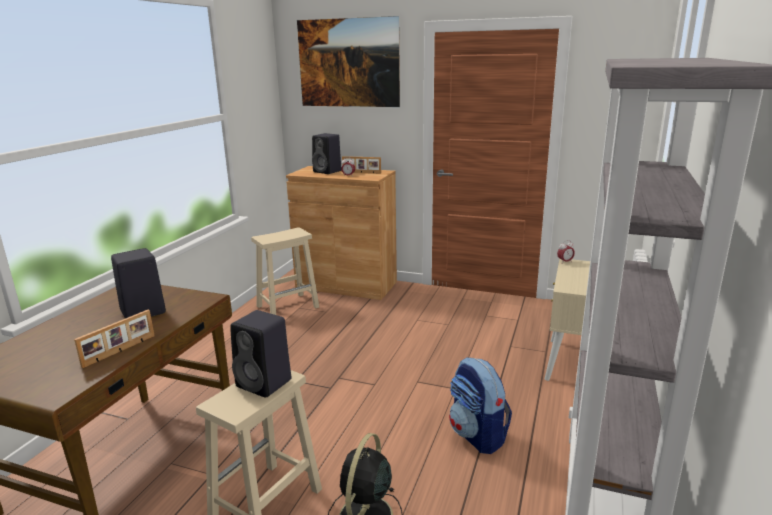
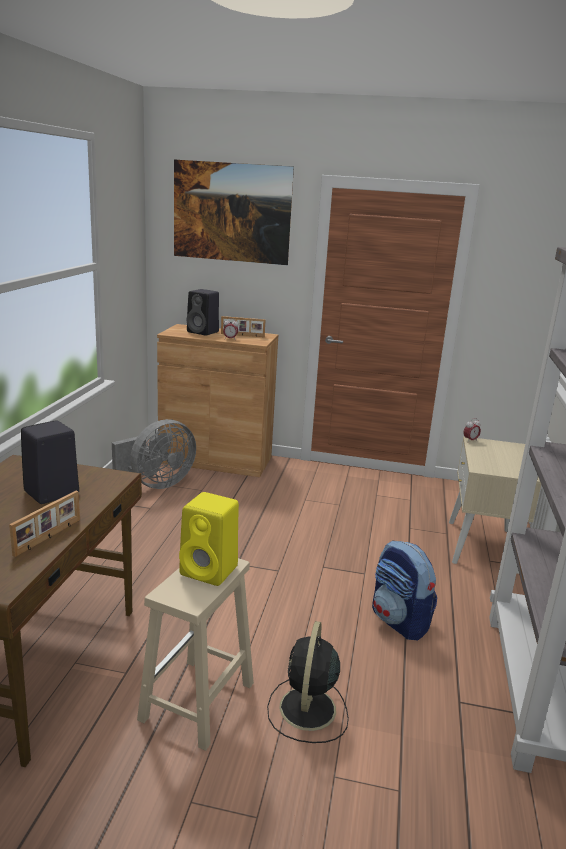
camera: 10 degrees left, 0 degrees up
black speaker [230,310,291,398] -> yellow speaker [179,492,239,586]
beige stool [251,227,319,315] -> grey fan [112,419,196,489]

